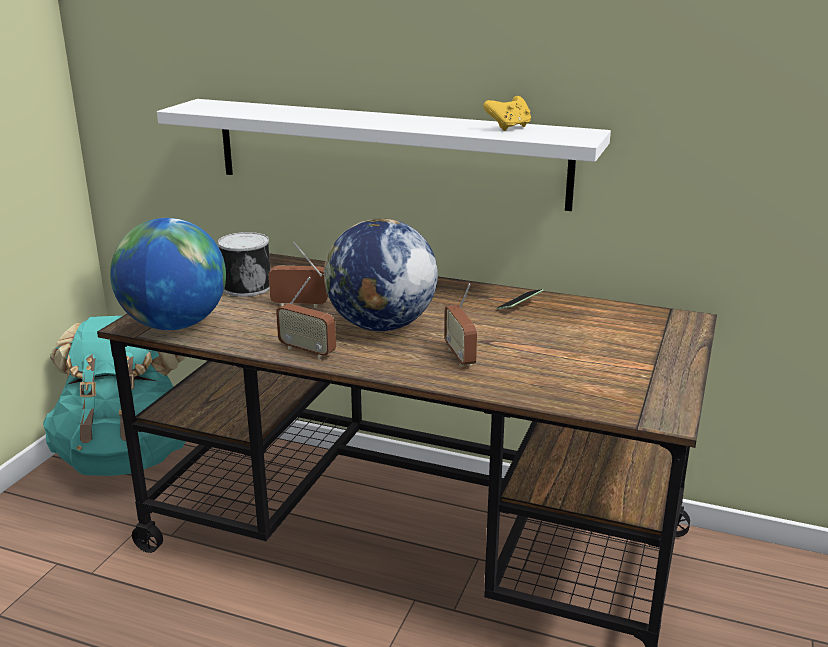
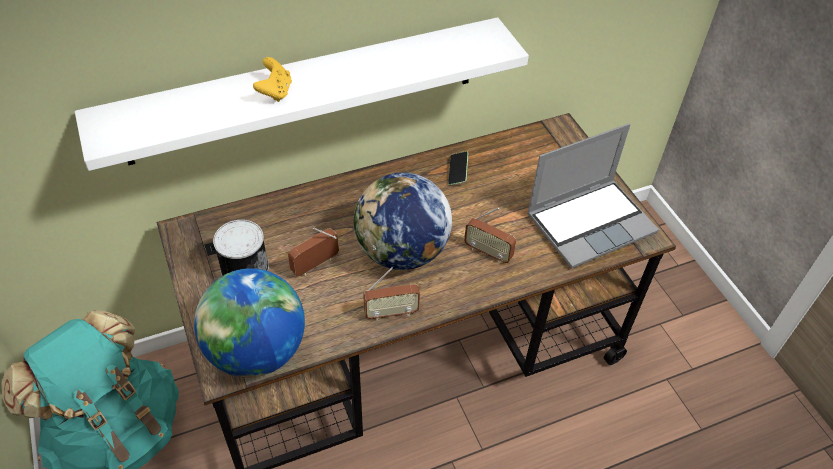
camera: 45 degrees left, 25 degrees up
yellow game controller [483,96,531,131] -> yellow game controller moved to [253,57,292,102]
none -> laptop [527,123,659,269]

